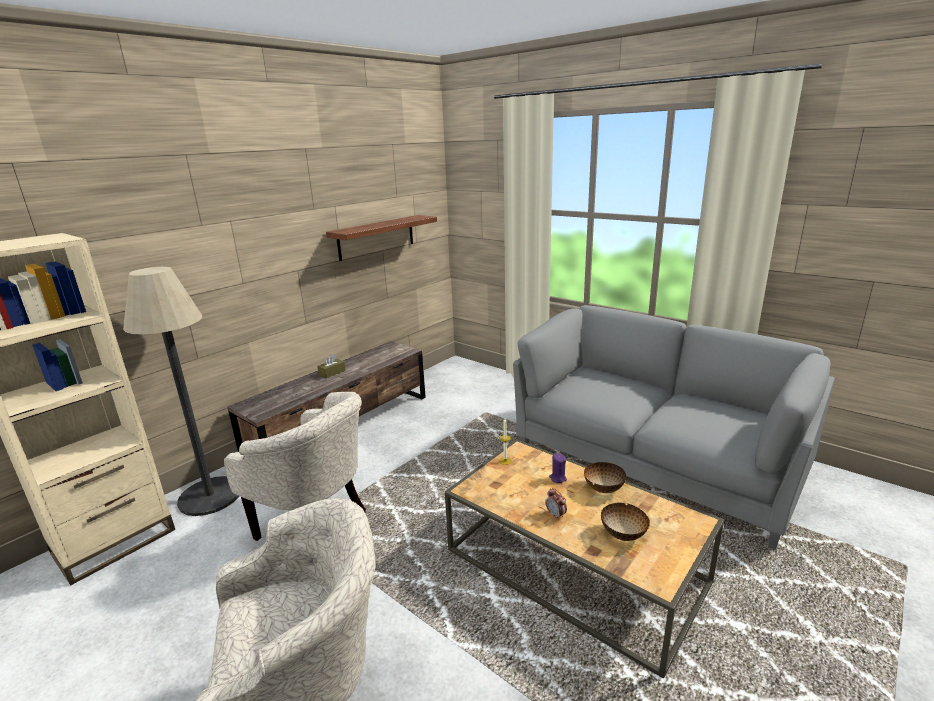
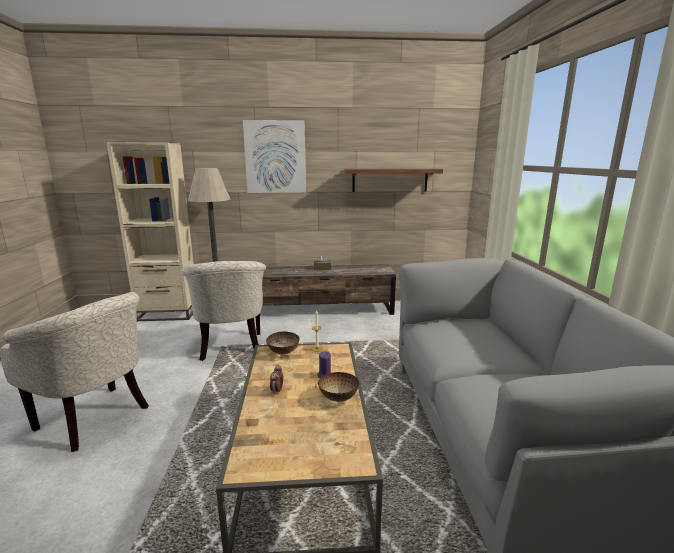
camera: 45 degrees right, 5 degrees down
bowl [601,503,650,541] -> bowl moved to [266,332,300,355]
none -> picture [243,120,306,193]

